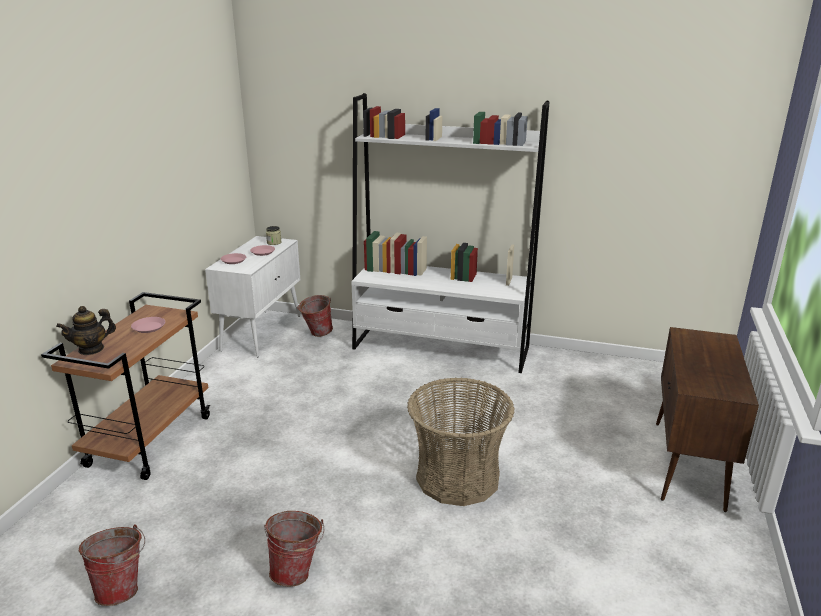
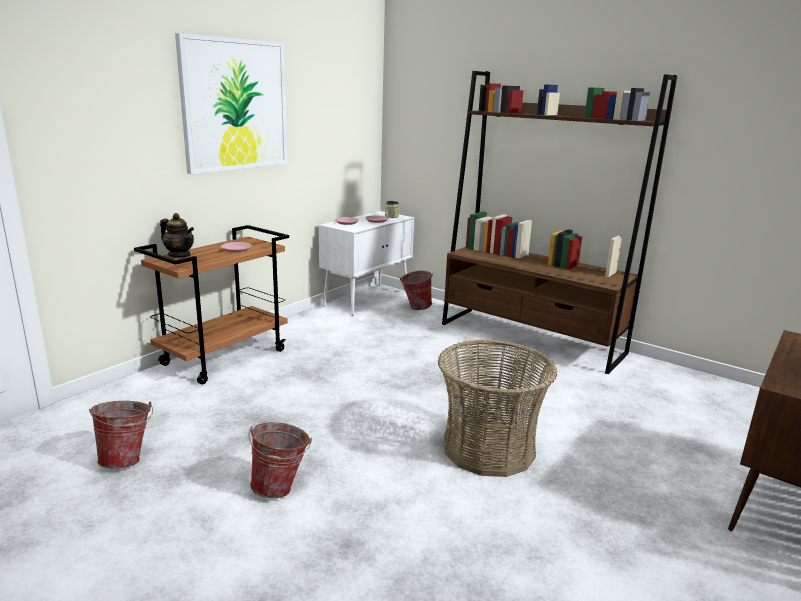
camera: 20 degrees right, 5 degrees down
teapot [56,306,116,355] -> teapot turned 135 degrees counterclockwise [160,213,194,257]
white bookcase [351,93,550,373] -> brown bookcase [442,71,677,374]
none -> picture [175,33,288,174]

